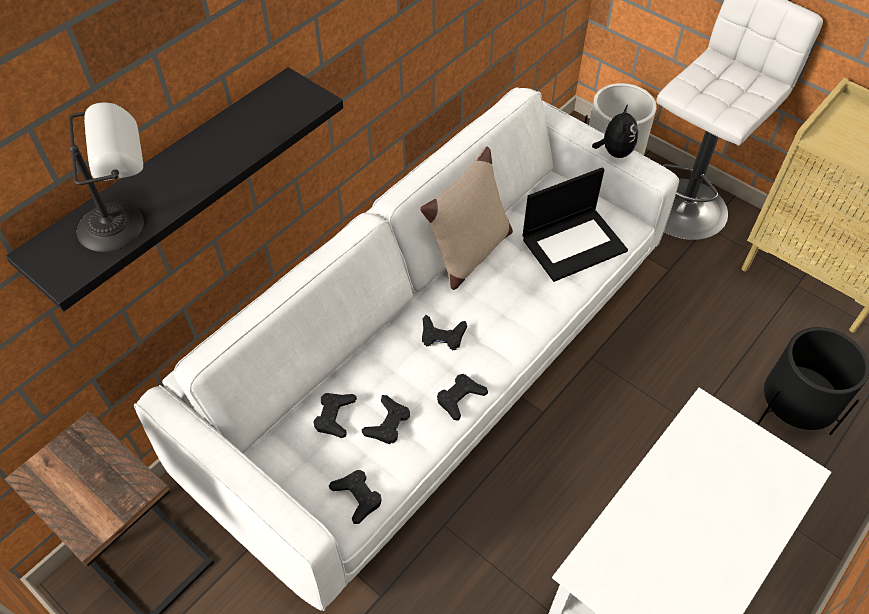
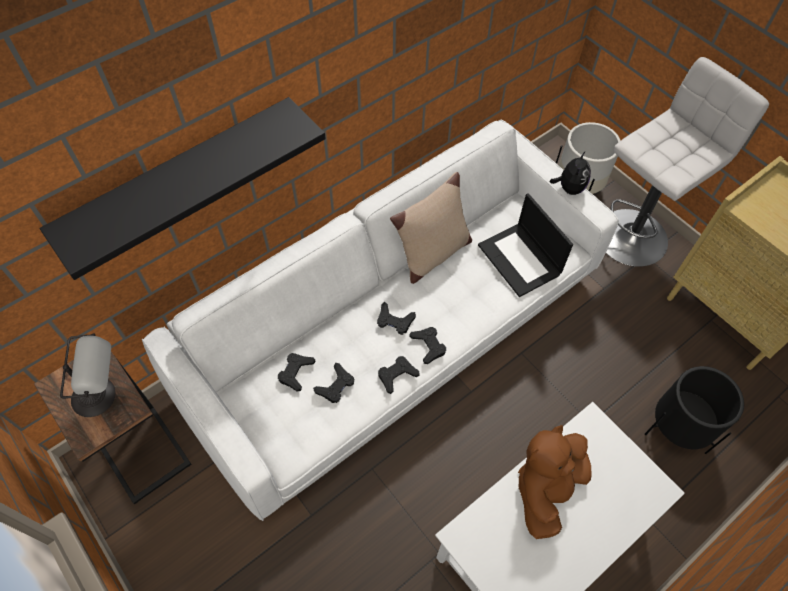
camera: 10 degrees right, 5 degrees up
table lamp [69,103,144,252] -> table lamp moved to [60,334,115,417]
black game controller [329,470,382,524] -> black game controller moved to [409,327,446,364]
laptop [522,167,628,282] -> laptop turned 75 degrees clockwise [478,193,573,297]
none -> brown plush toy [518,425,592,539]

